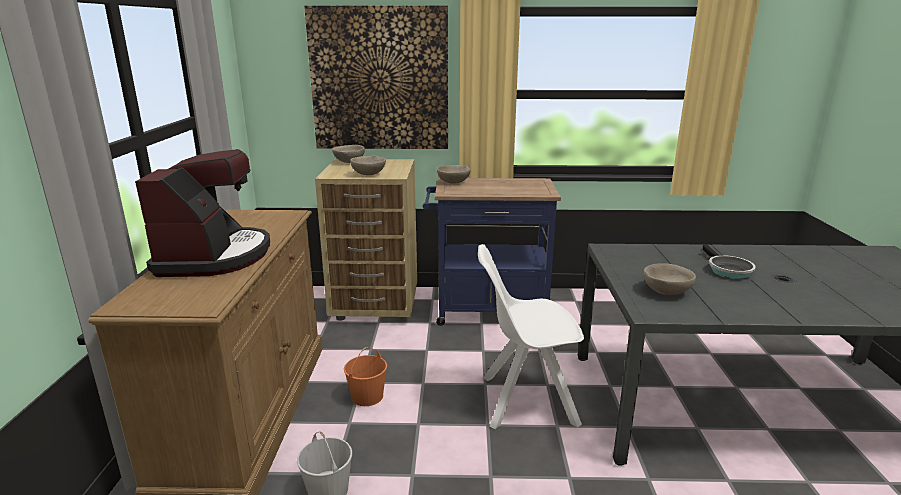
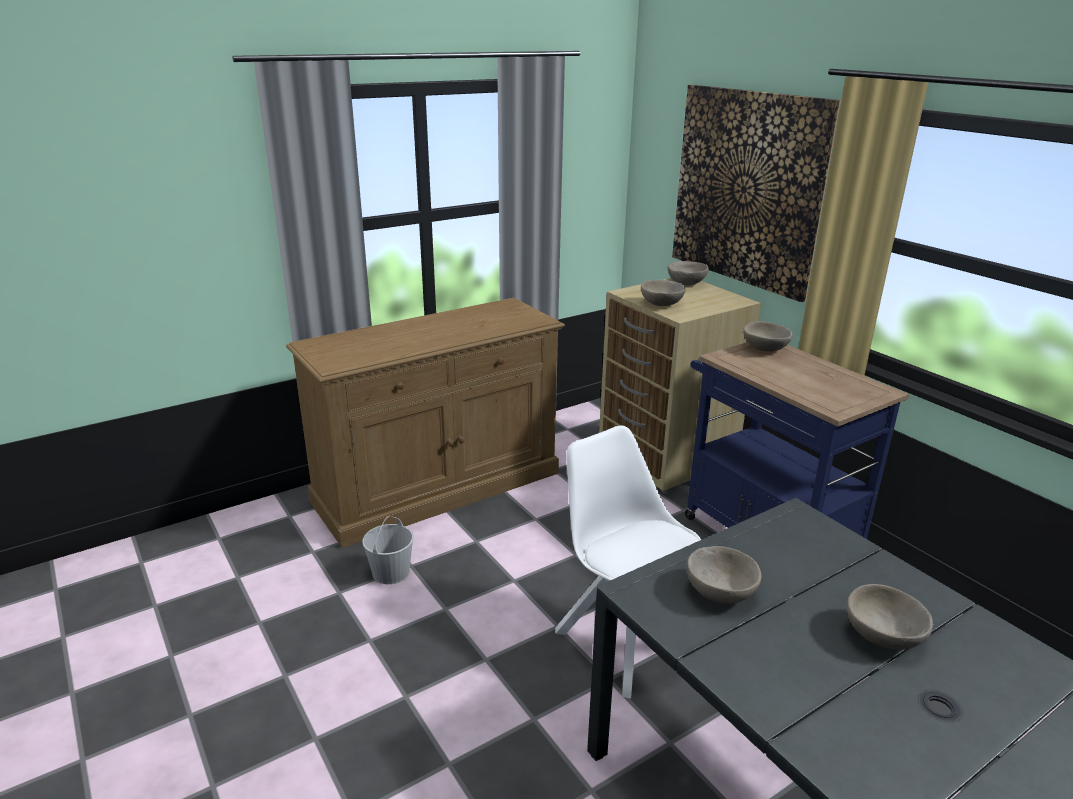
camera: 55 degrees right, 5 degrees up
coffee machine [135,149,270,277] -> none
orange bucket [344,347,387,406] -> none
frying pan [703,244,756,279] -> beige bowl [847,584,934,650]

